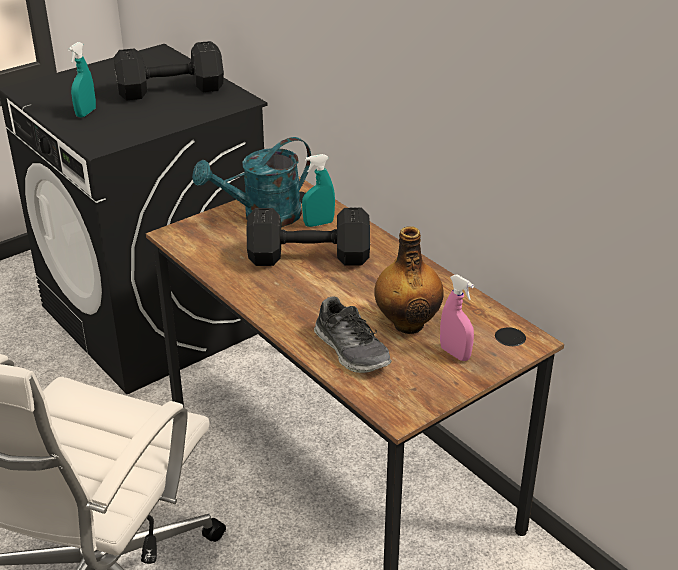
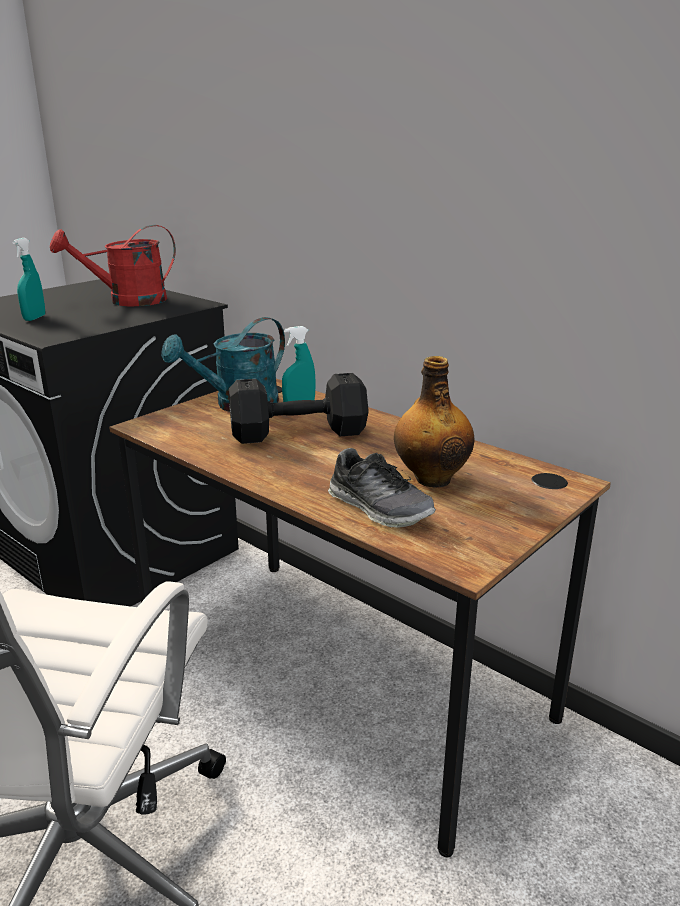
camera: 10 degrees left, 10 degrees down
black dumbbell [114,41,224,100] -> red watering can [50,225,176,306]
pink spray bottle [440,274,474,361] -> none

